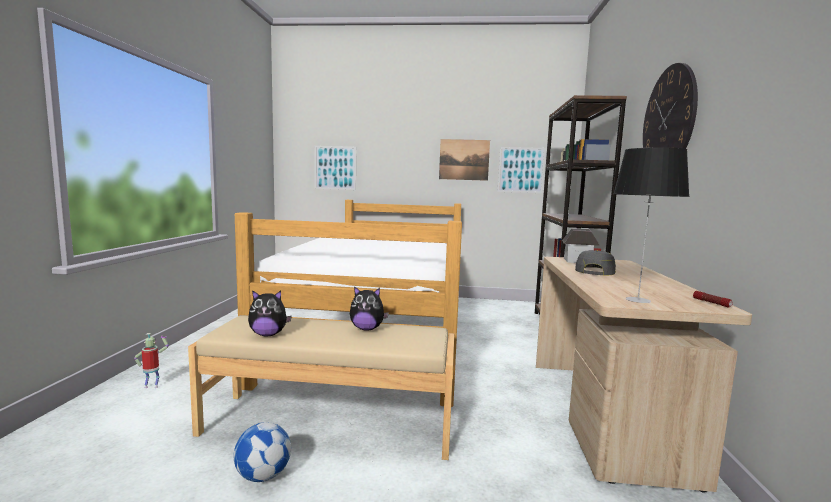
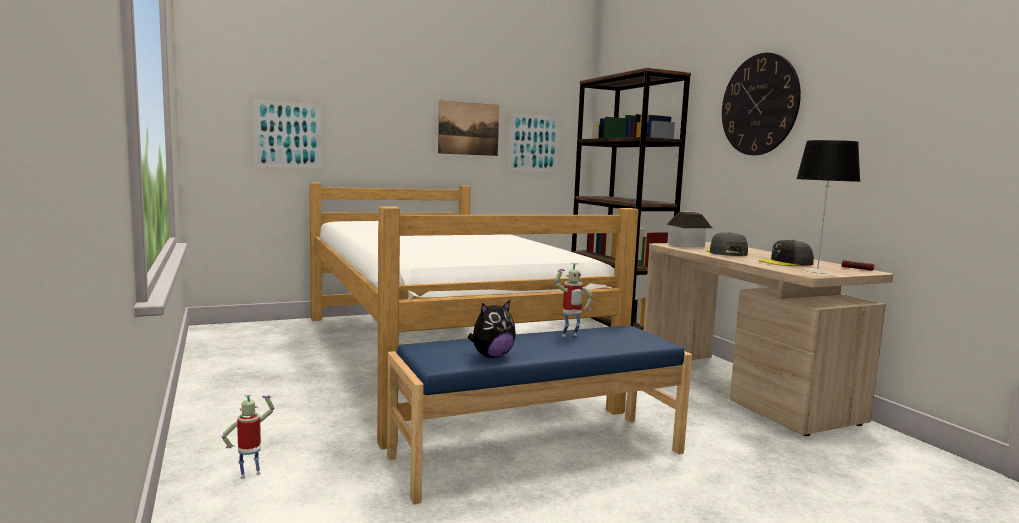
camera: 30 degrees left, 0 degrees up
beige bench [188,315,454,460] -> blue bench [387,326,692,504]
football [234,422,291,482] -> none
plush toy [350,286,389,331] -> toy robot [554,263,593,337]
none -> grey cap [758,240,814,266]

